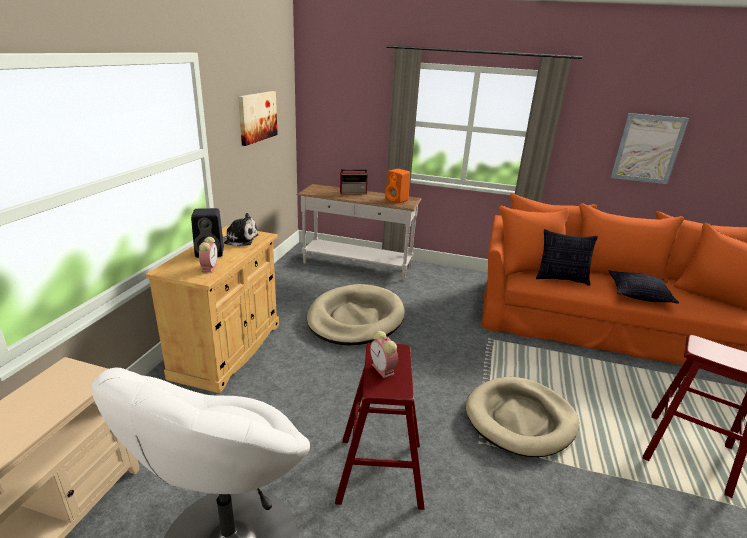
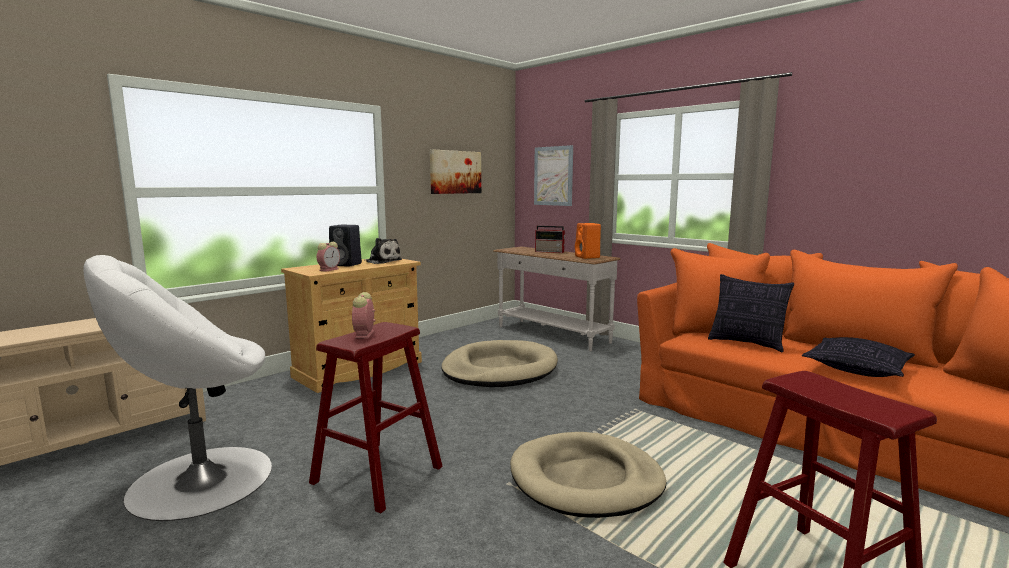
camera: 30 degrees right, 15 degrees down
picture [611,113,689,184] -> picture moved to [534,145,573,206]

